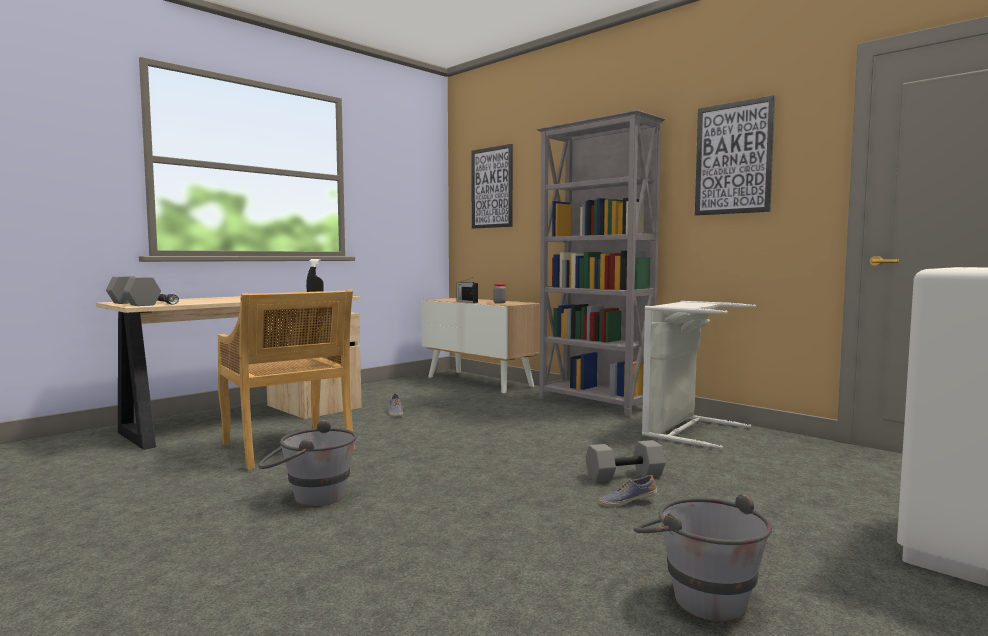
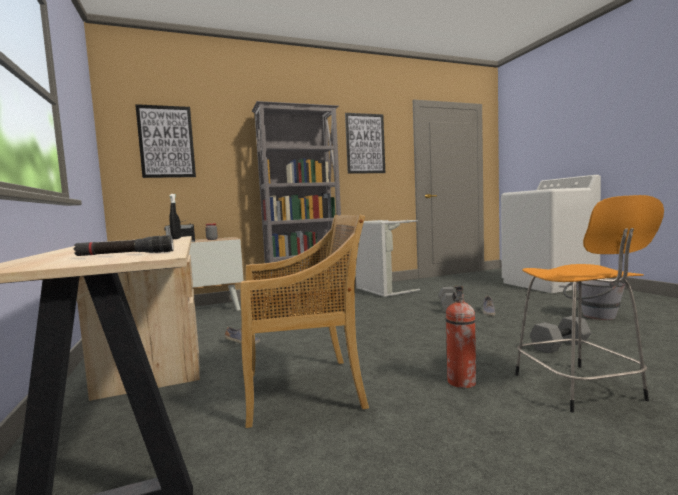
camera: 65 degrees left, 0 degrees up
grey dumbbell [106,276,161,306] -> grey dumbbell moved to [530,316,591,353]
grey bucket [258,420,357,507] -> fire extinguisher [446,286,476,388]
none -> orange stool [515,195,664,413]

